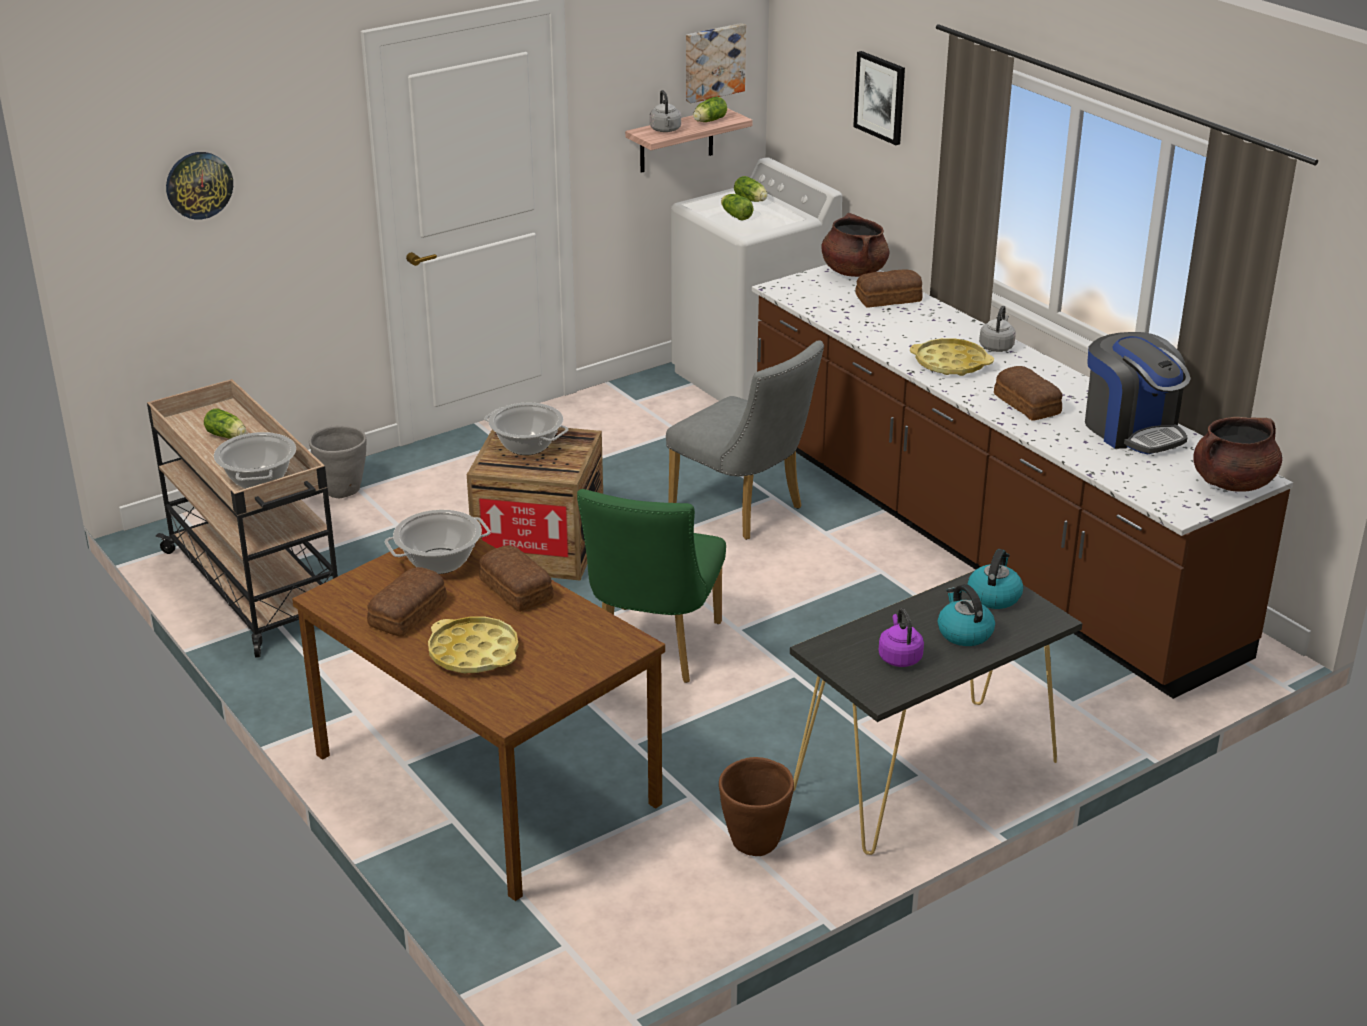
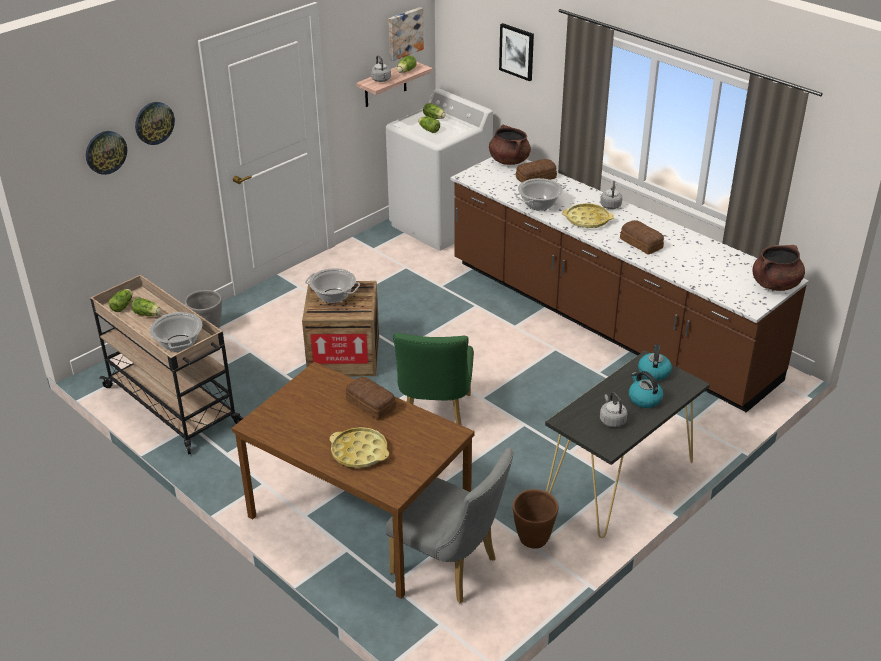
camera: 10 degrees left, 5 degrees up
bread [367,567,447,637] -> none
cooking pot [385,510,491,574] -> cooking pot moved to [515,178,565,211]
grey chair [666,340,824,540] -> grey chair moved to [386,448,513,603]
purple kettle [878,608,924,667] -> grey kettle [600,392,627,427]
coffee machine [1085,332,1191,454] -> none
none -> lettuce [109,289,133,312]
none -> wall clock [135,102,175,145]

